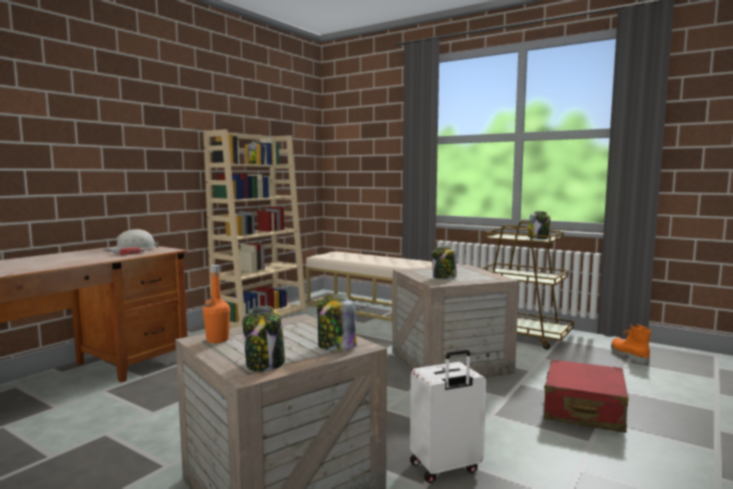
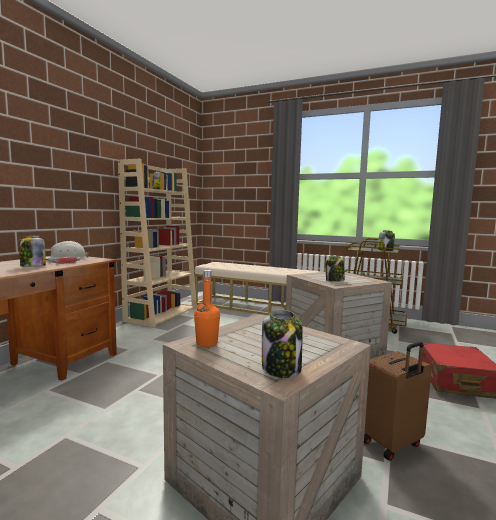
camera: 10 degrees left, 0 degrees up
jar [317,294,356,350] -> jar moved to [19,236,46,267]
white suitcase [410,349,486,483] -> brown suitcase [364,342,432,461]
orange boot [611,324,651,365] -> none

